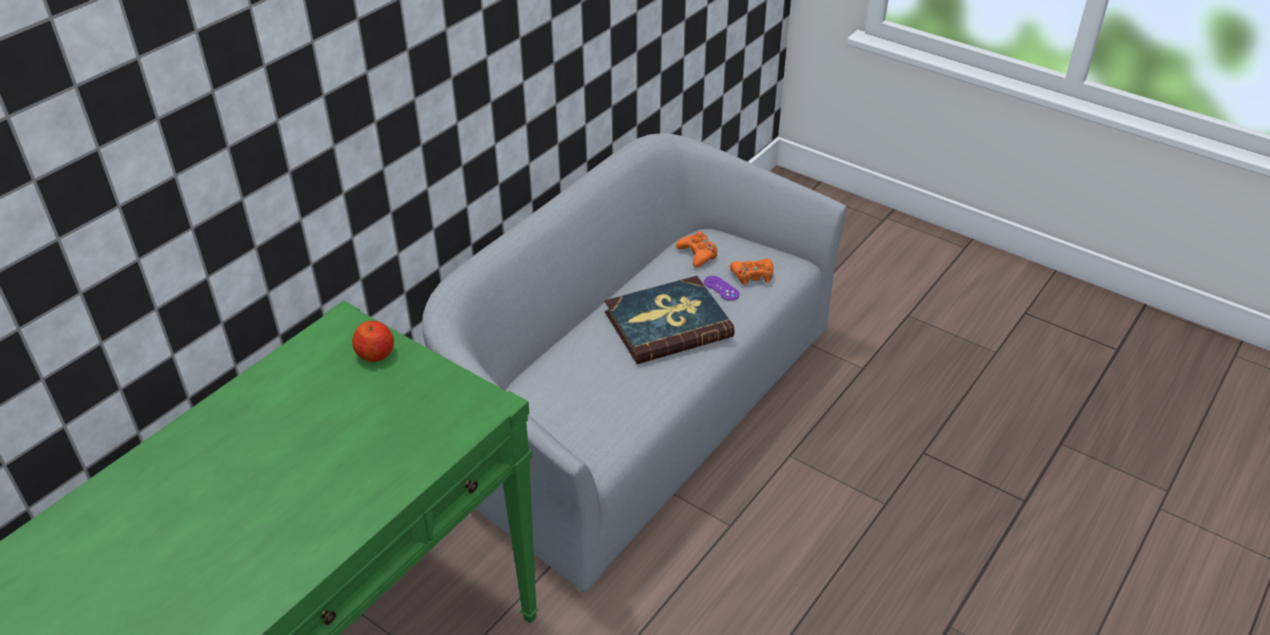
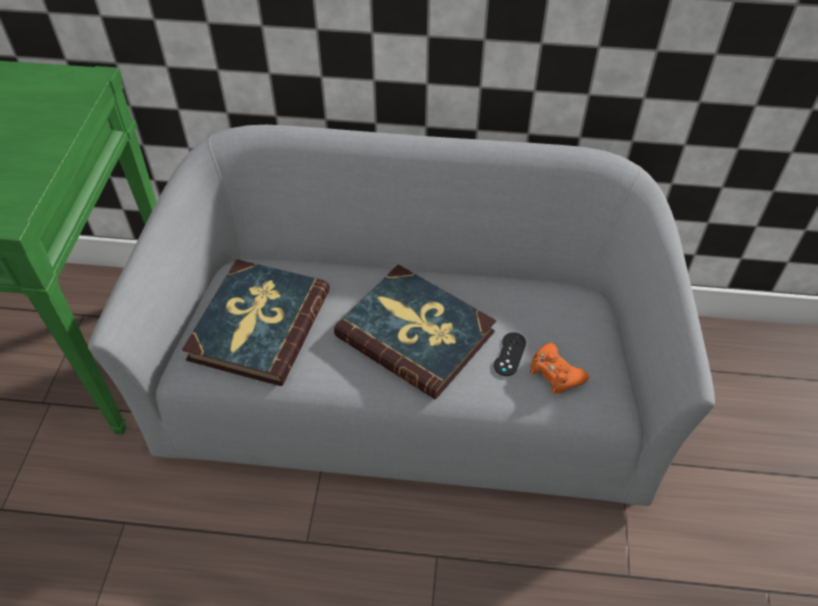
camera: 60 degrees right, 10 degrees up
apple [352,321,394,362] -> none
orange game controller [676,231,717,268] -> none
purple game controller [704,276,740,301] -> black game controller [494,332,526,376]
none -> book [182,259,330,386]

